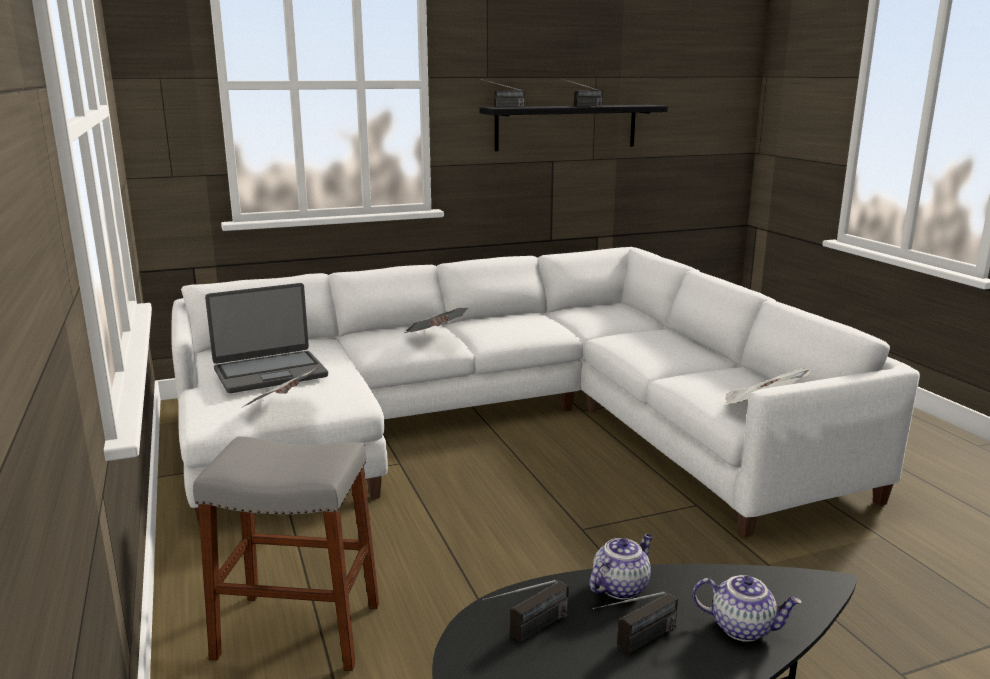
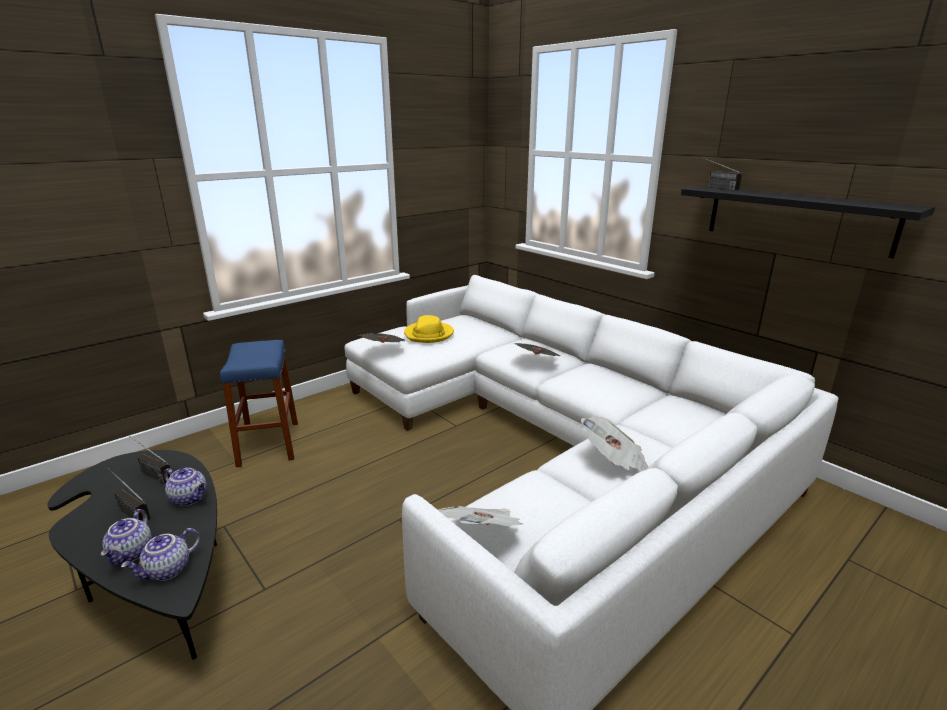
camera: 70 degrees right, 5 degrees up
grey stool [193,436,379,671] -> blue stool [220,340,298,467]
laptop [205,283,328,393] -> yellow hat [404,315,454,343]
radio [563,79,603,107] -> none
none -> teapot [121,528,200,581]
none -> newspaper [581,416,648,471]

